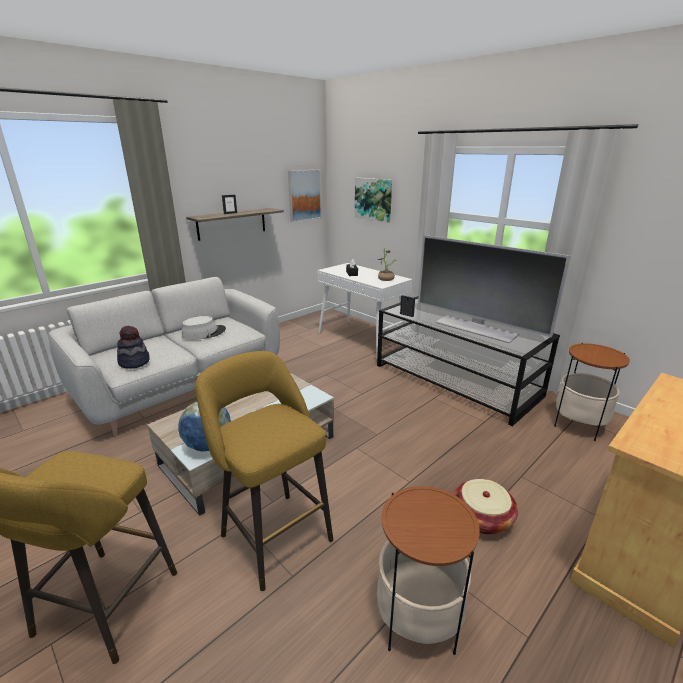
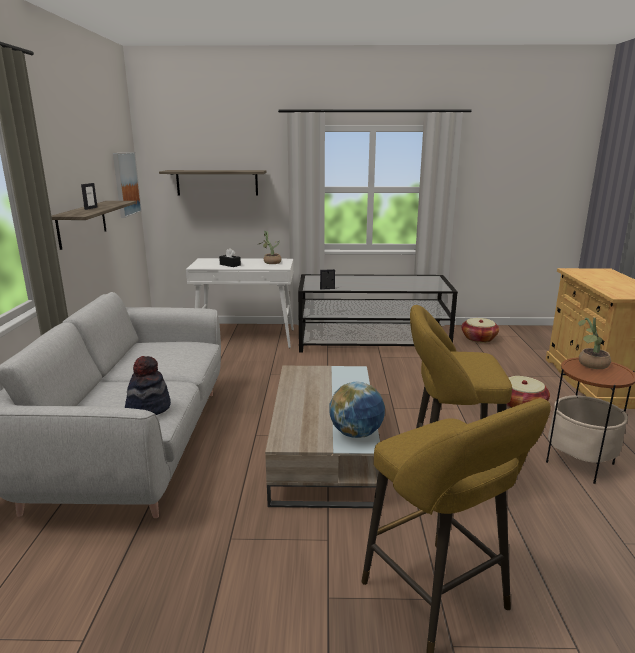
camera: 45 degrees left, 5 degrees down
grey hat [182,316,226,340] -> none
picture [355,178,392,223] -> shelf [159,170,266,196]
television [418,235,570,343] -> none
side table [554,343,630,441] -> basket [461,318,499,343]
none -> potted plant [578,317,611,369]

